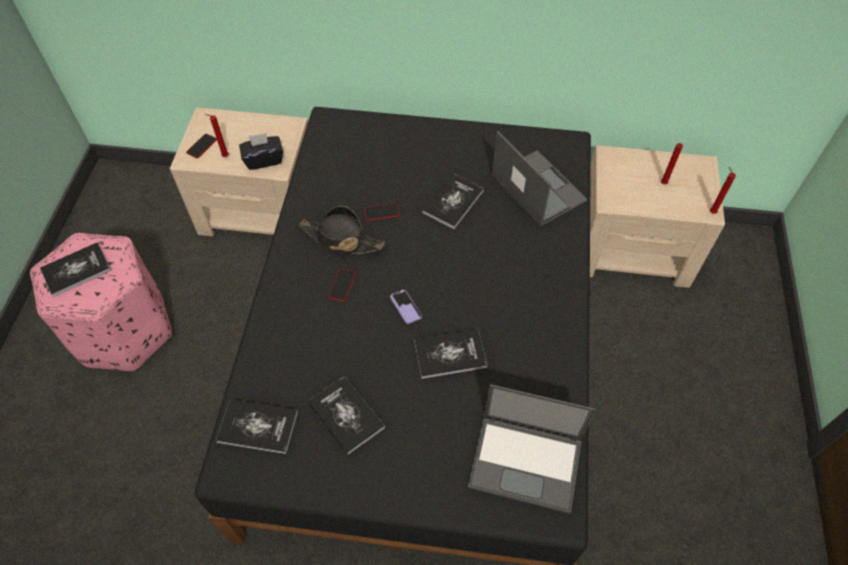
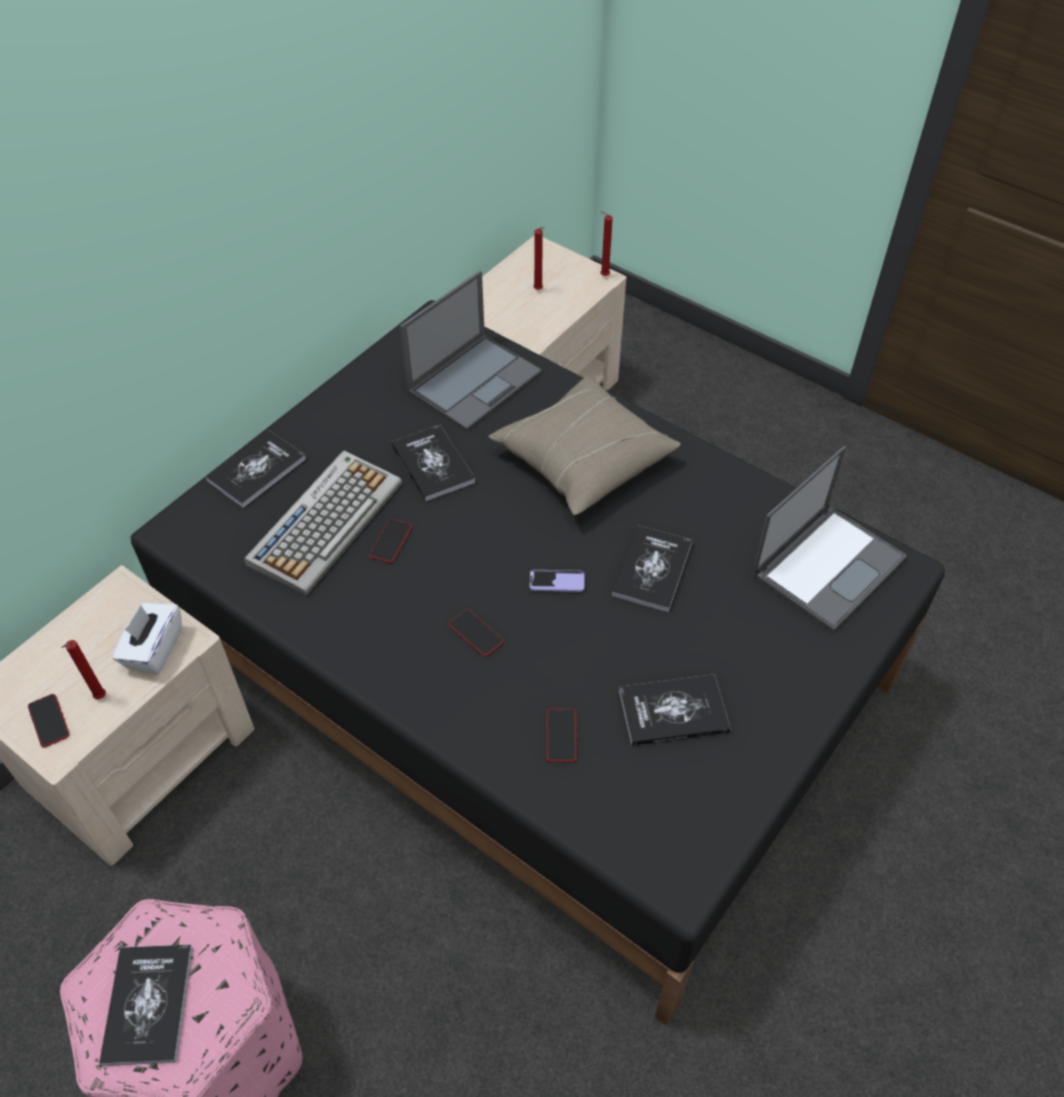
camera: 60 degrees left, 5 degrees down
book [216,399,298,454] -> book moved to [206,431,306,508]
black tissue box [239,133,283,170] -> white tissue box [112,603,182,675]
black hat [299,206,385,254] -> none
laptop [492,131,588,227] -> laptop turned 135 degrees clockwise [400,271,542,430]
none -> keyboard [244,451,402,596]
none -> beige pillow [488,375,681,515]
none -> phone [546,708,577,762]

